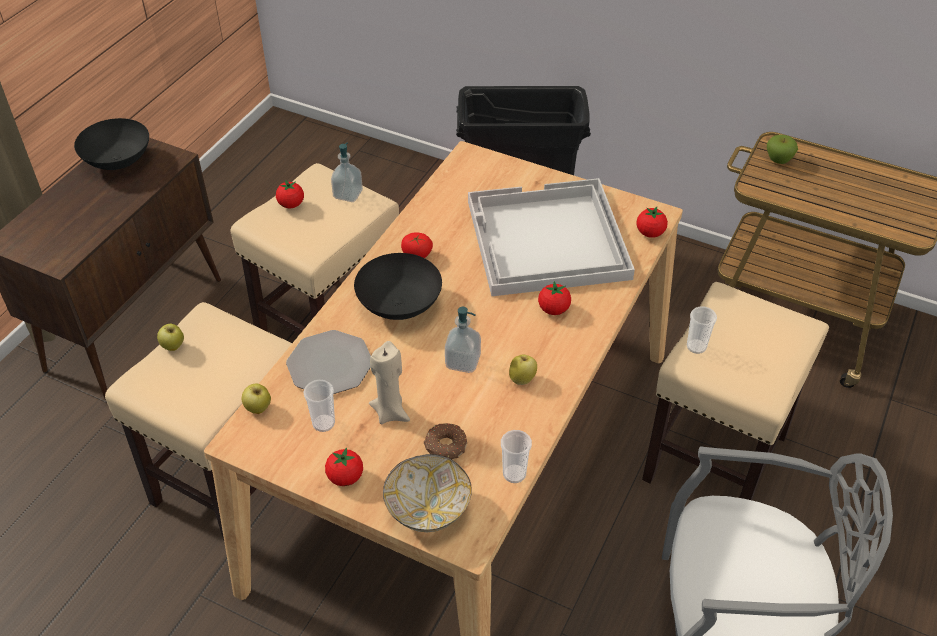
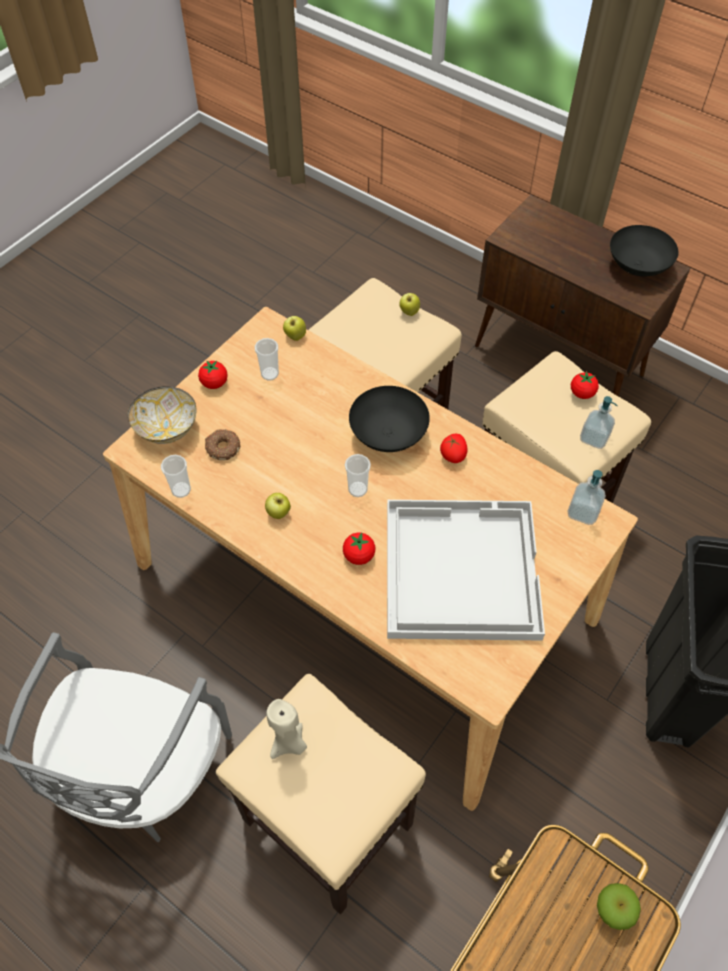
camera: 100 degrees right, 10 degrees up
plate [286,330,371,394] -> none
beige candle [369,341,410,424] -> beige candle moved to [266,699,307,759]
soap dispenser [445,307,481,373] -> soap dispenser moved to [568,470,606,525]
tomato [636,207,668,238] -> none
cup [687,306,717,354] -> cup moved to [345,454,371,497]

